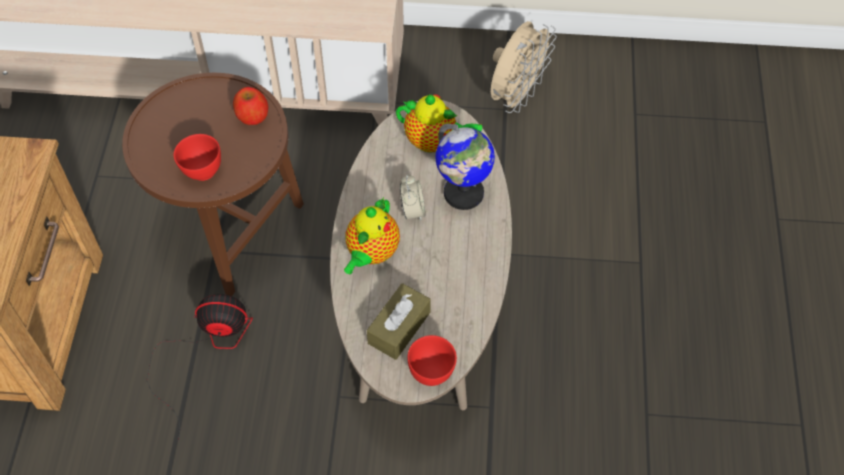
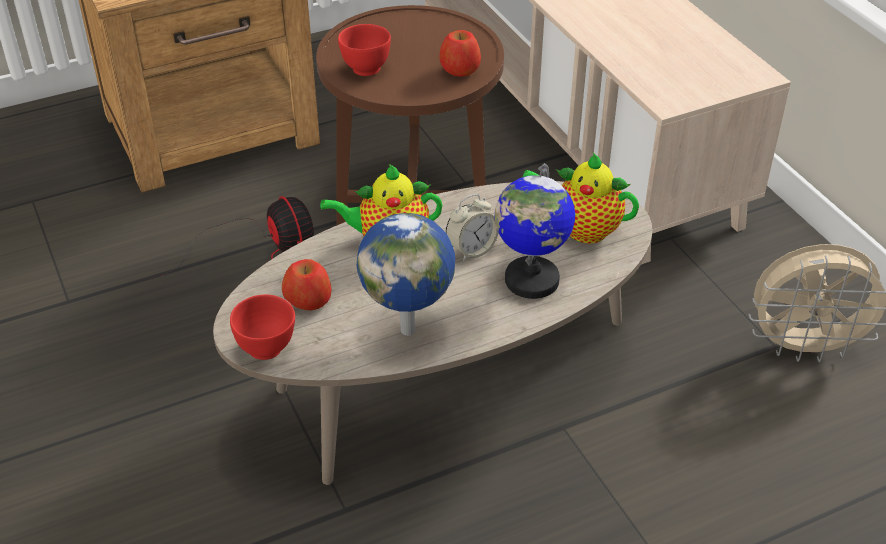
camera: 60 degrees right, 15 degrees down
brown tissue box [367,283,431,360] -> apple [282,259,331,310]
teapot [396,94,482,153] -> teapot turned 120 degrees clockwise [523,153,639,243]
none -> globe [357,213,455,336]

